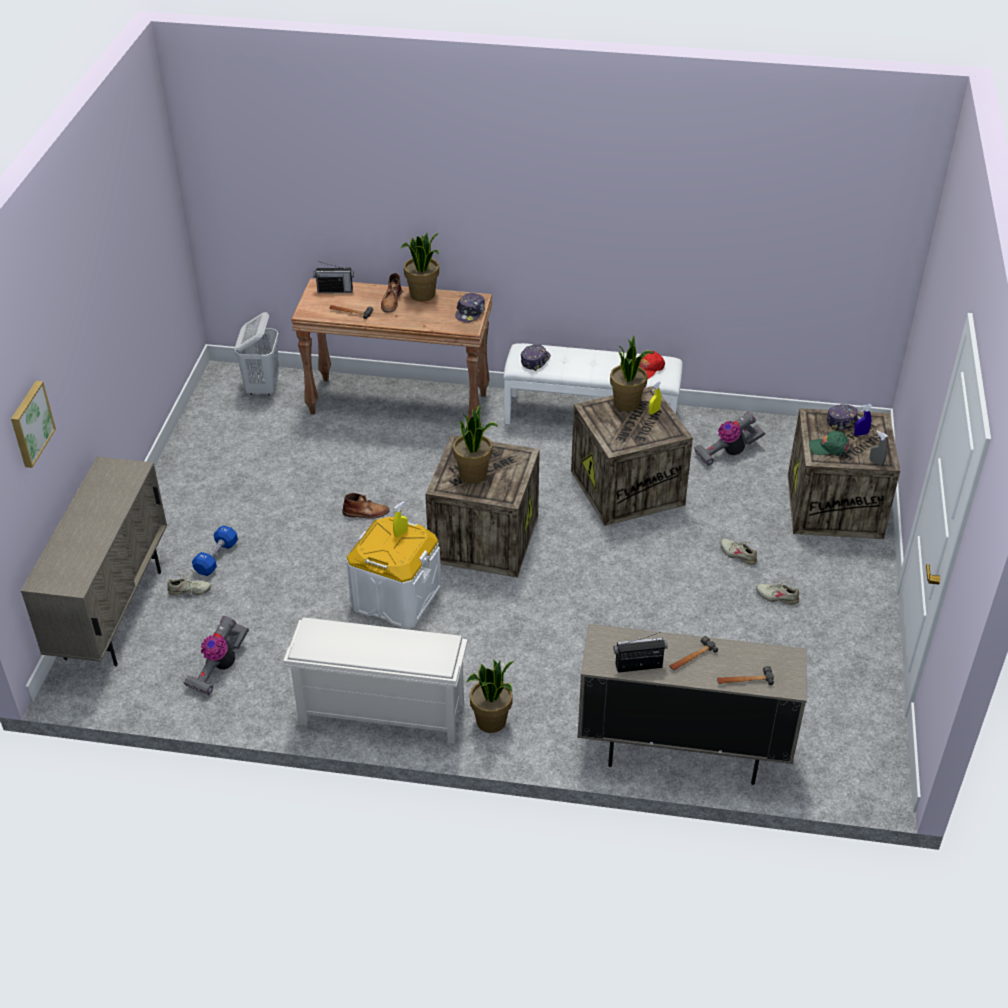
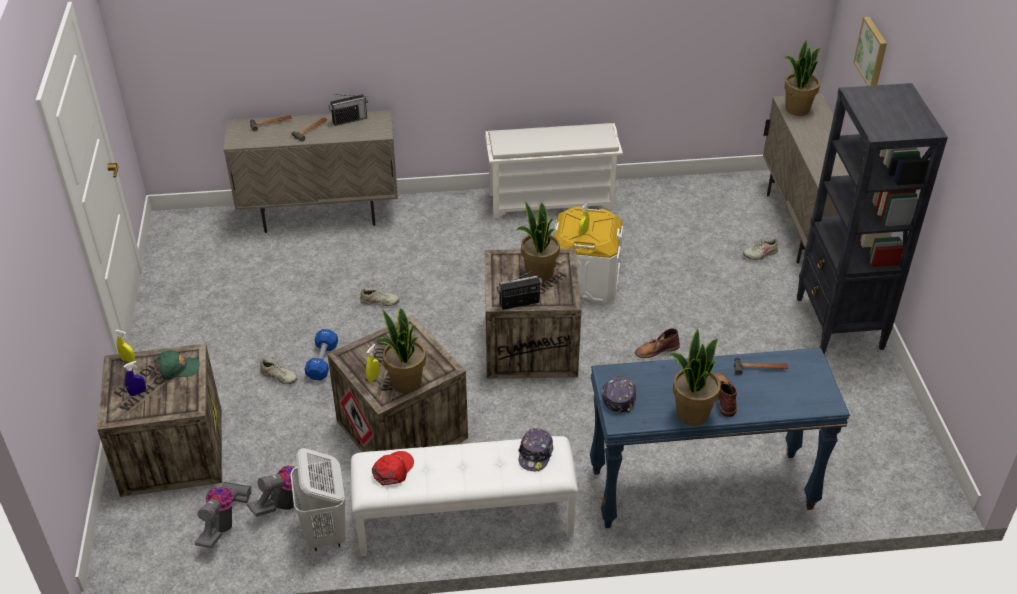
camera: 165 degrees right, 0 degrees up
vacuum cleaner [183,616,249,696] -> vacuum cleaner moved to [195,482,251,548]
blue dumbbell [192,525,238,576] -> blue dumbbell moved to [305,329,338,380]
white laundry basket [235,312,279,396] -> white laundry basket moved to [290,448,345,551]
brown console table [291,278,492,419] -> blue console table [590,348,850,528]
radio [313,261,354,293] -> radio moved to [497,270,542,310]
potted plant [466,659,514,733] -> potted plant moved to [784,40,820,116]
beige shoe [756,582,799,605] -> beige shoe moved to [360,283,399,306]
cap [826,404,862,429] -> none
grey spray bottle [870,431,888,466] -> yellow spray bottle [115,330,135,362]
none -> black bookcase [797,83,948,354]

